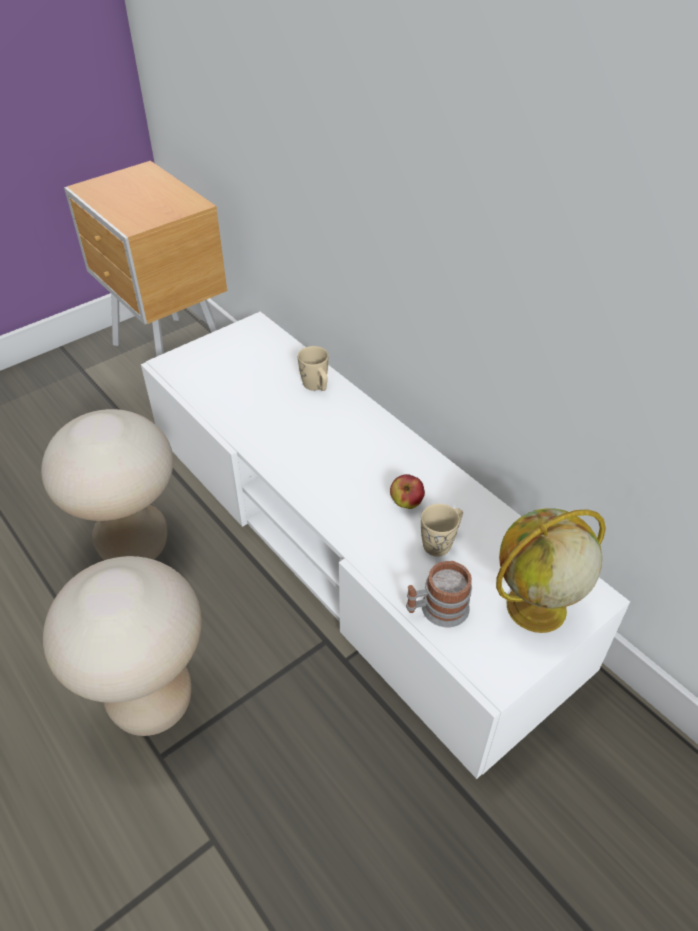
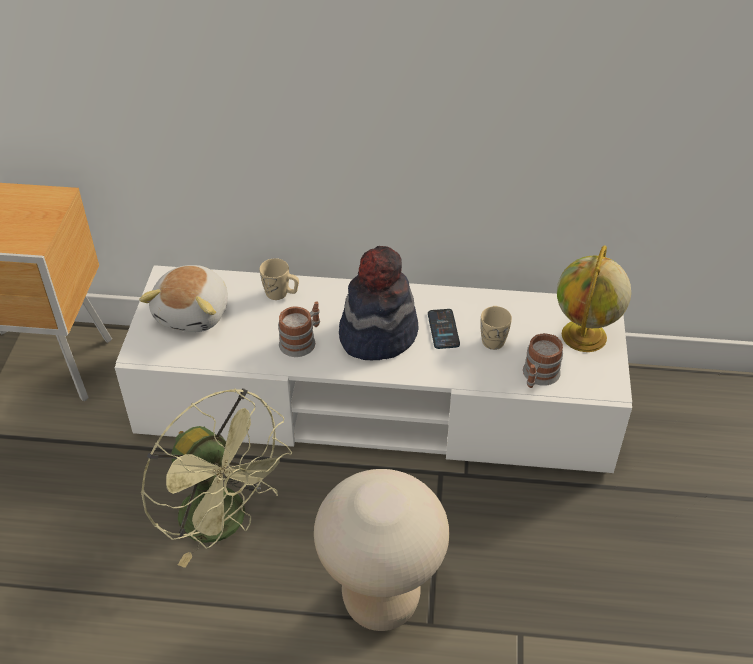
camera: 45 degrees left, 0 degrees up
beige stool [41,409,173,560] -> green fan [140,388,292,568]
apple [390,474,425,509] -> phone [428,309,460,349]
none -> plush toy [139,265,228,332]
none -> mug [278,301,320,357]
none -> hat [339,246,419,360]

